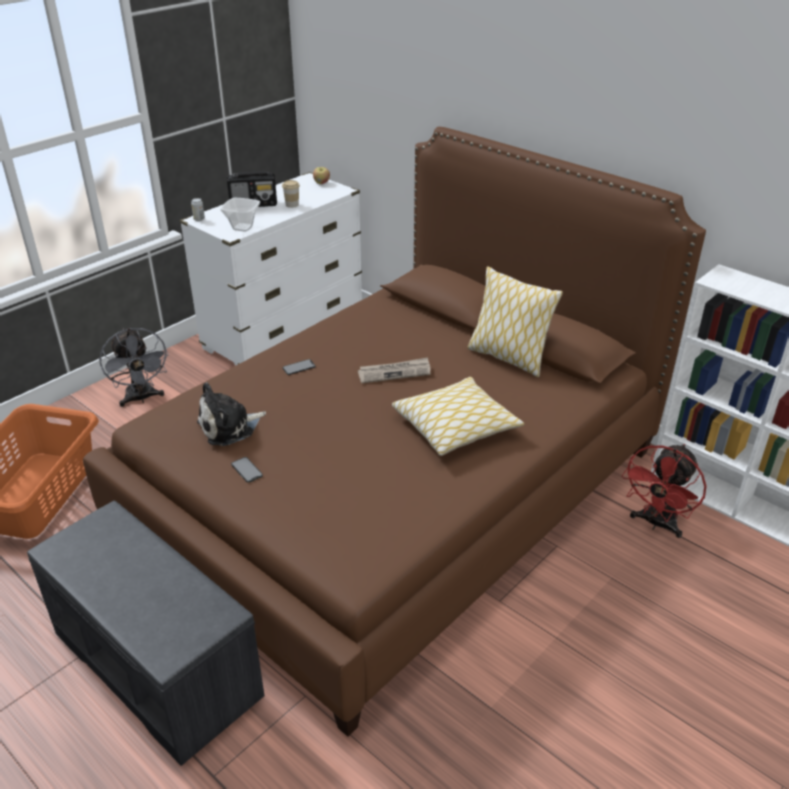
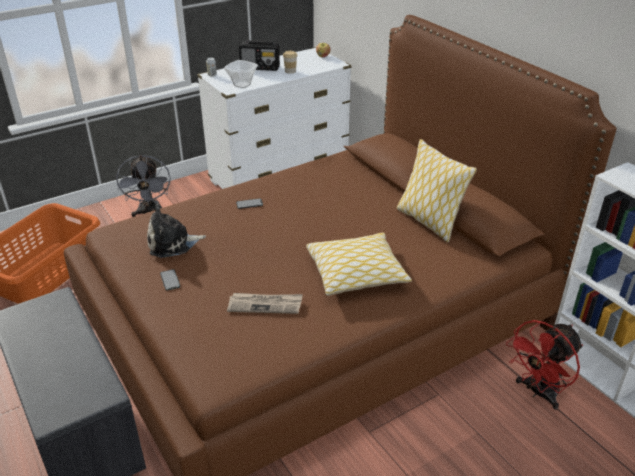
camera: 15 degrees right, 0 degrees up
newspaper [358,357,431,383] -> newspaper moved to [227,293,303,314]

